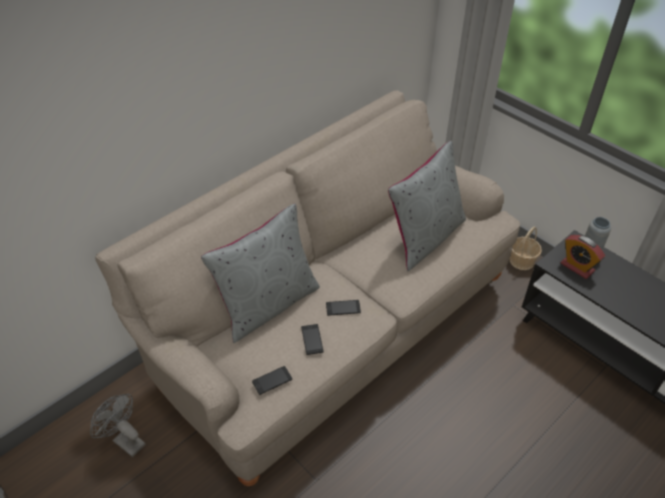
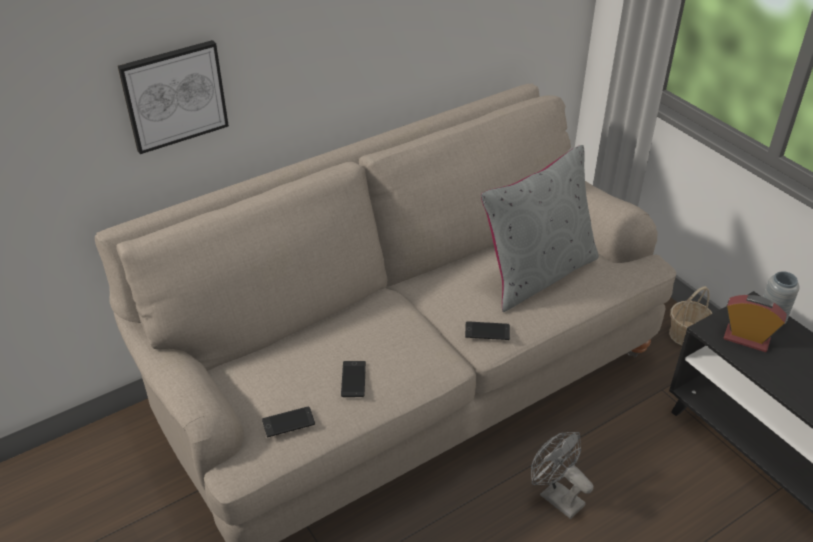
camera: 10 degrees right, 5 degrees down
grey fan [90,394,146,457] -> grey fan moved to [531,432,594,519]
grey pillow [201,203,320,343] -> none
phone [326,300,361,316] -> phone moved to [465,321,510,340]
alarm clock [560,235,605,279] -> alarm clock turned 150 degrees clockwise [723,295,787,352]
none -> picture [117,40,229,154]

